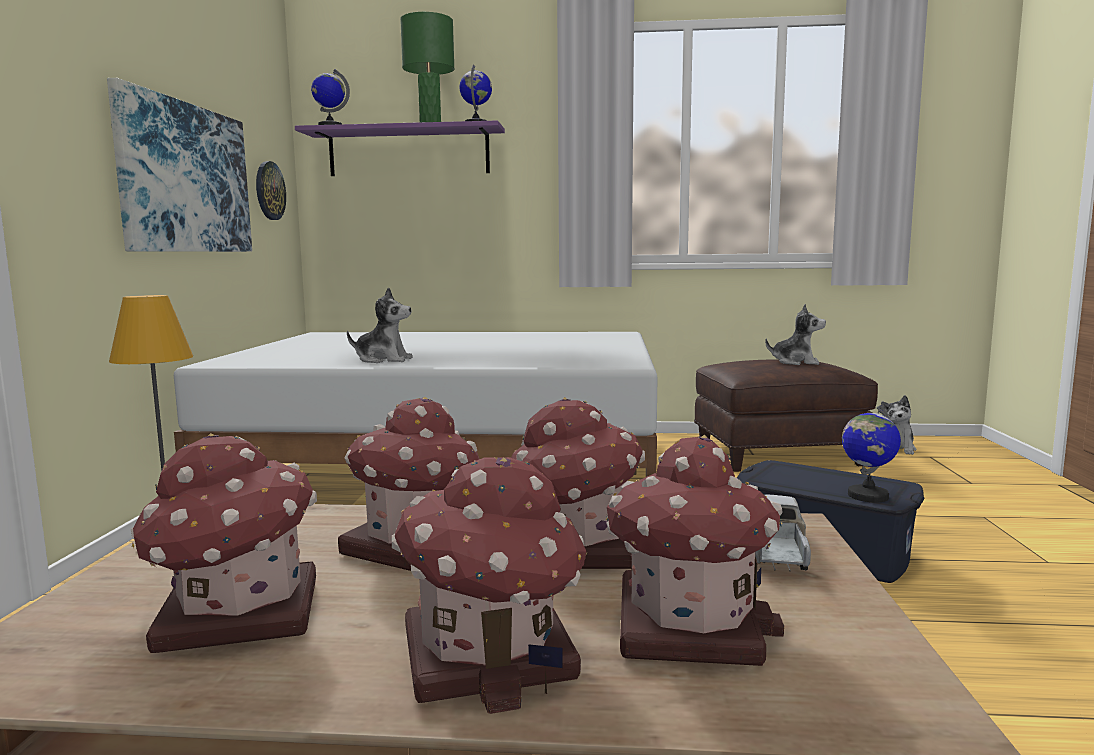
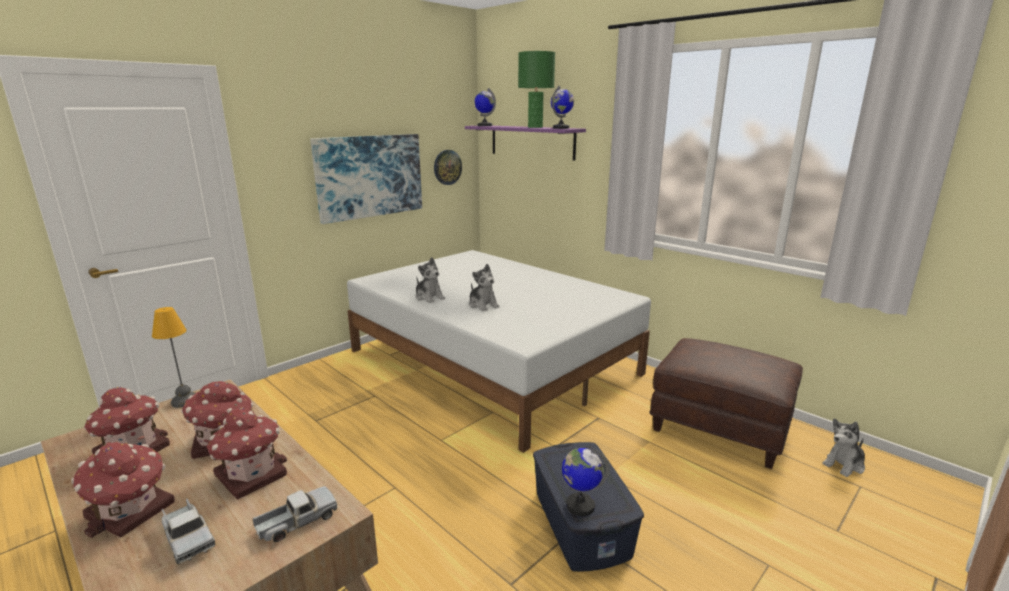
camera: 40 degrees right, 10 degrees up
toy house [606,435,784,666] -> toy truck [162,498,215,564]
plush toy [765,304,826,365] -> plush toy moved to [469,264,500,311]

